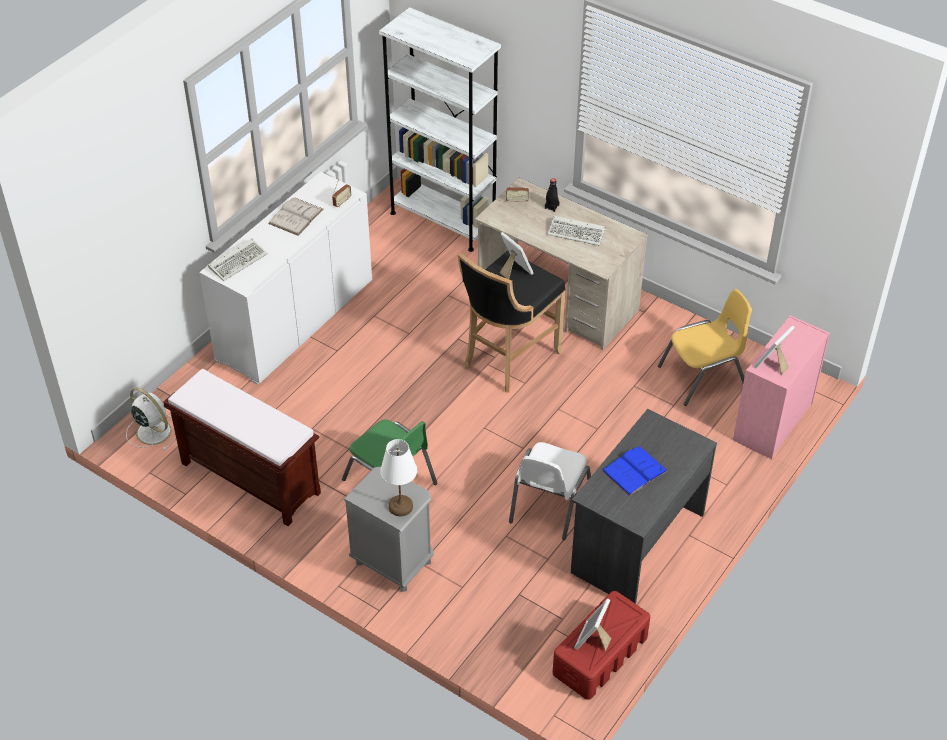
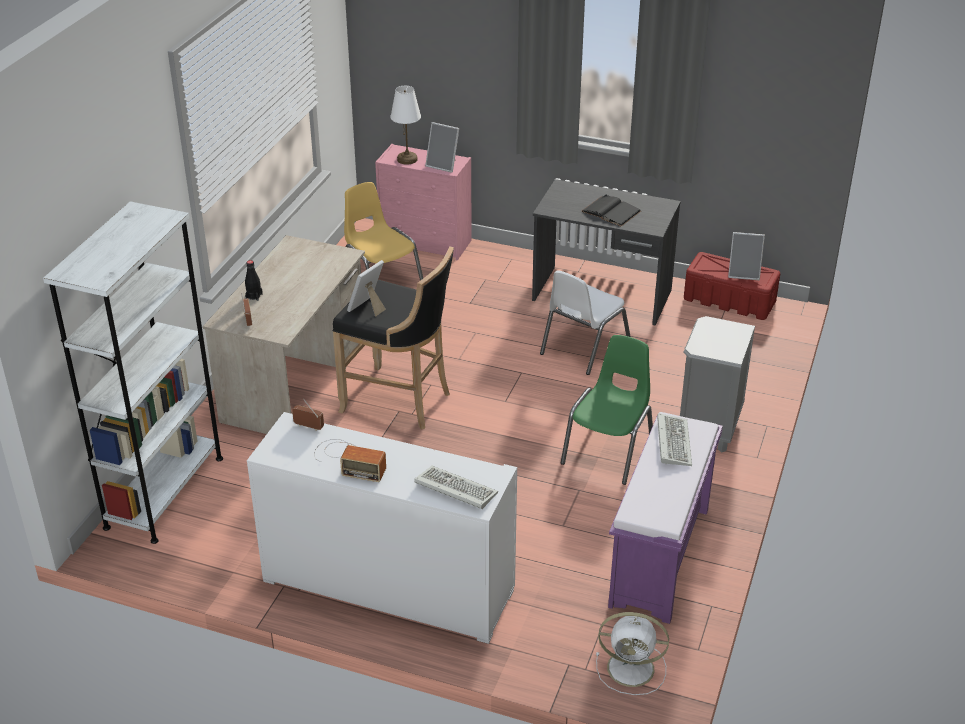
camera: 105 degrees left, 10 degrees down
white fan [126,387,176,451] -> white fan turned 105 degrees counterclockwise [596,612,669,695]
brown bench [163,369,321,526] -> purple bench [608,412,723,624]
white book [268,197,324,236] -> radio [314,439,386,482]
white table lamp [380,439,417,516] -> white table lamp moved to [390,86,421,165]
white chair [509,442,591,540] -> white chair turned 120 degrees clockwise [540,270,631,375]
keyboard [547,216,606,246] -> keyboard moved to [657,413,692,466]
blue book [602,446,668,496] -> black book [581,194,641,227]

